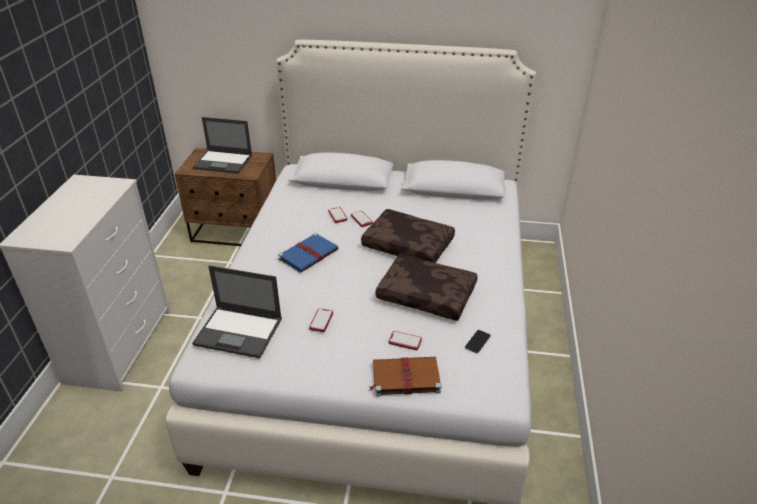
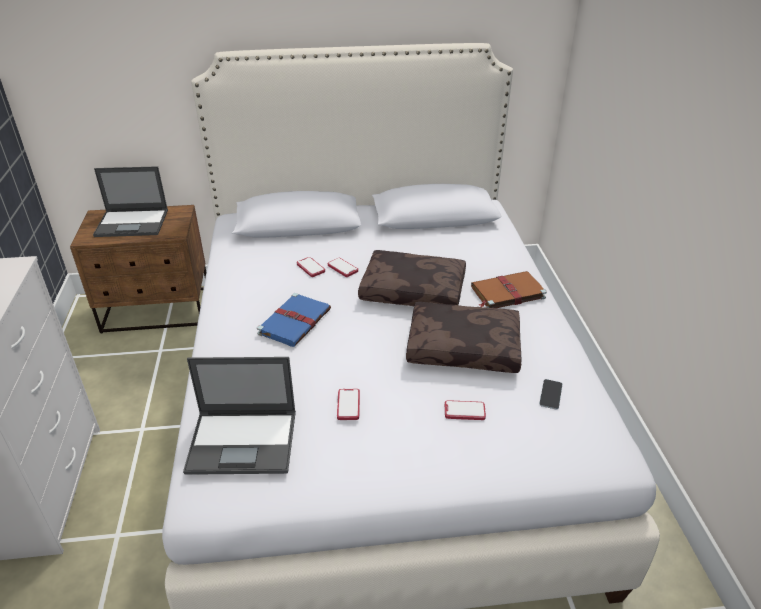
camera: 15 degrees left, 0 degrees up
brown book [369,357,442,396] -> brown book moved to [471,271,547,308]

